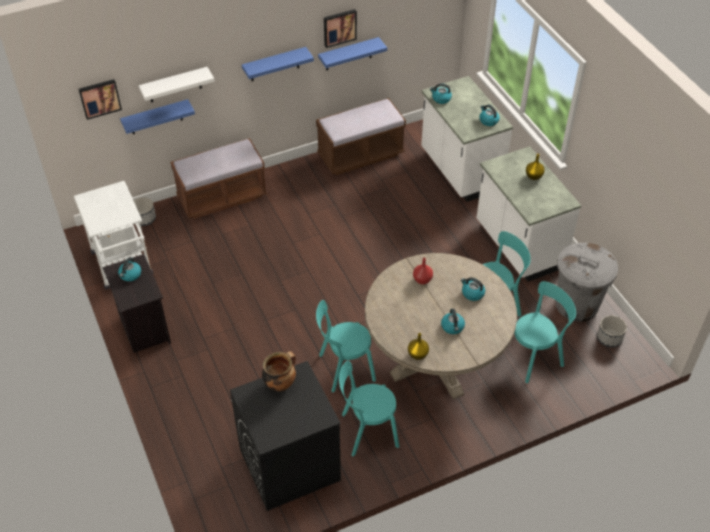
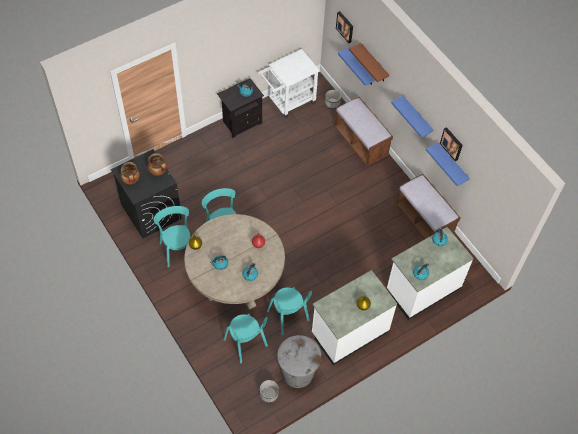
camera: 80 degrees right, 10 degrees up
white shelf [139,67,215,102] -> brown shelf [349,43,389,82]
none -> cooking pot [120,162,140,185]

